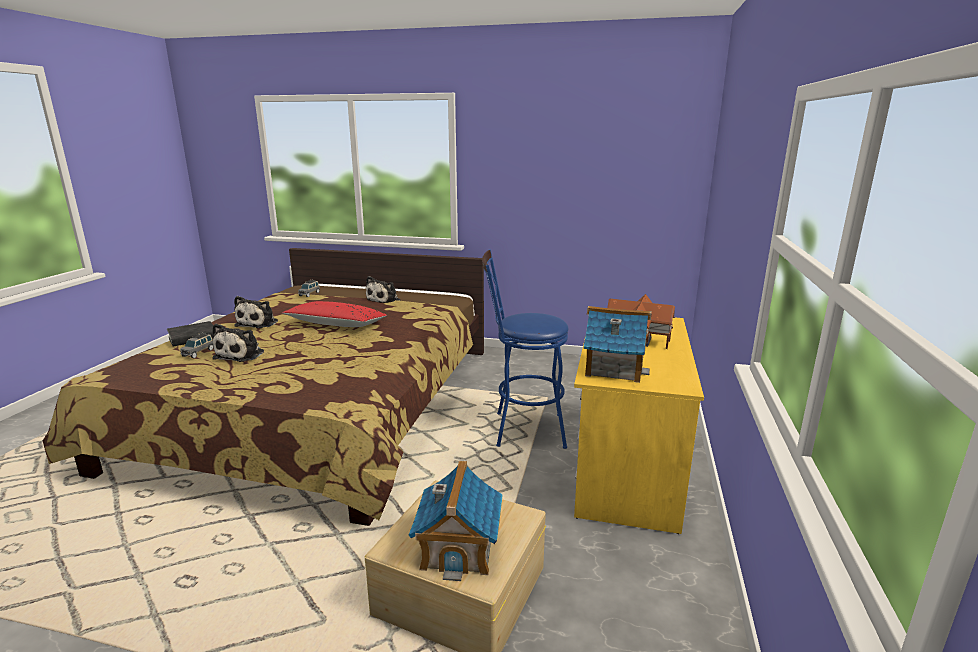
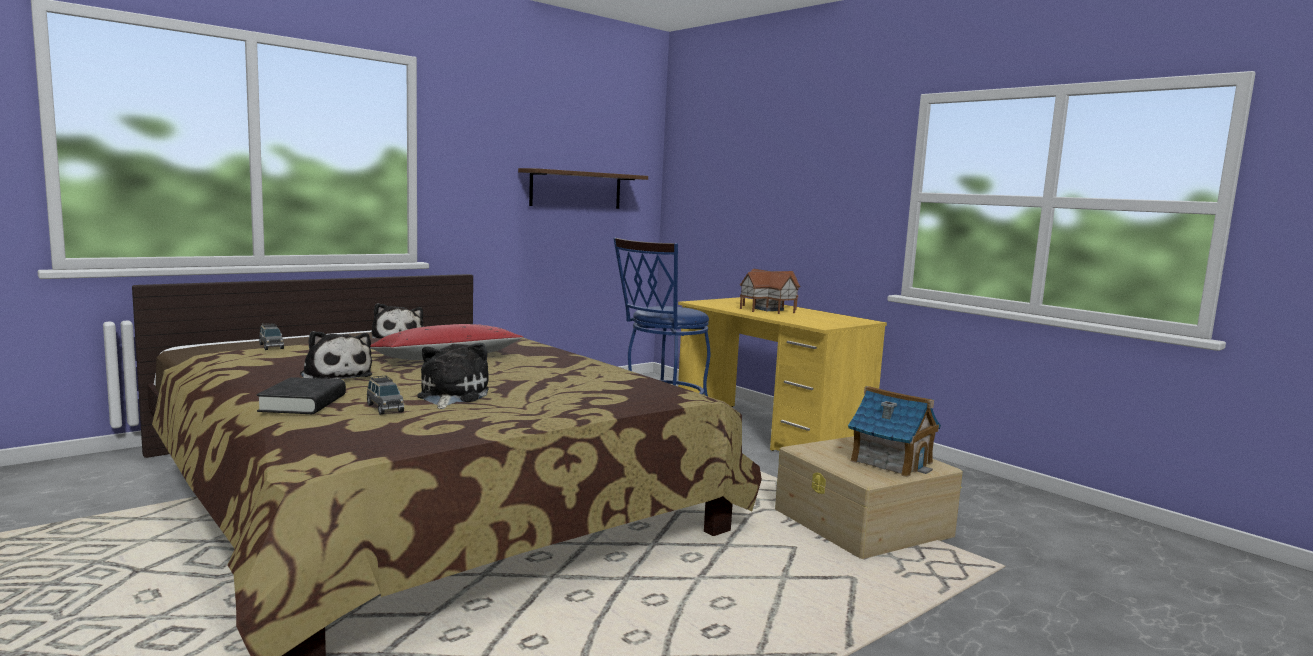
camera: 55 degrees left, 10 degrees down
plush toy [212,323,264,362] -> plush toy turned 135 degrees counterclockwise [417,343,489,409]
toy house [584,306,652,383] -> none
none -> brown shelf [518,168,648,209]

